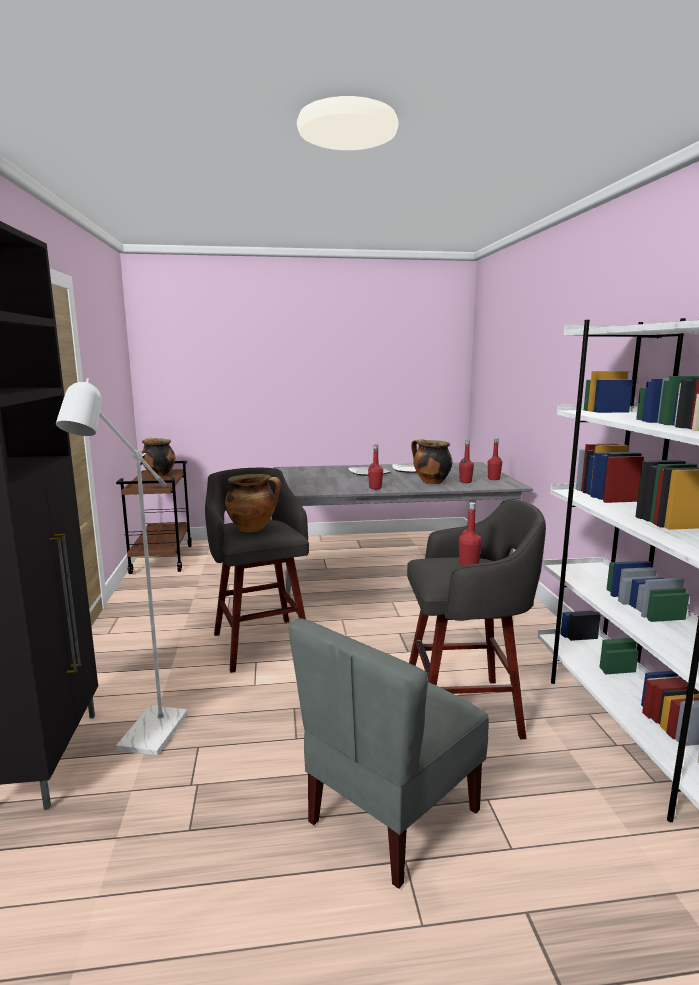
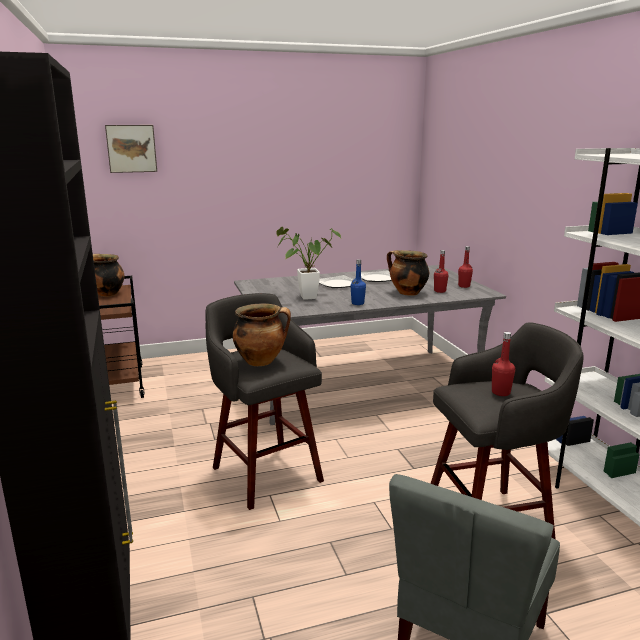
camera: 10 degrees left, 5 degrees up
white floor lamp [56,378,188,755] -> none
red bottle [368,444,383,489] -> blue bottle [350,259,366,305]
none -> picture [105,125,157,173]
none -> potted plant [276,227,341,300]

